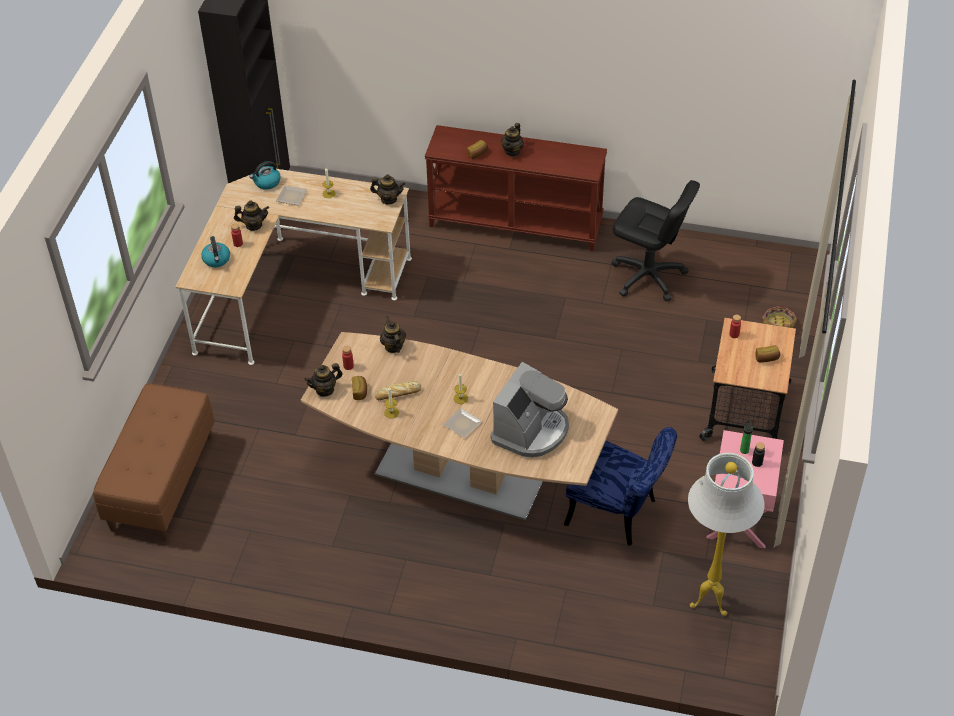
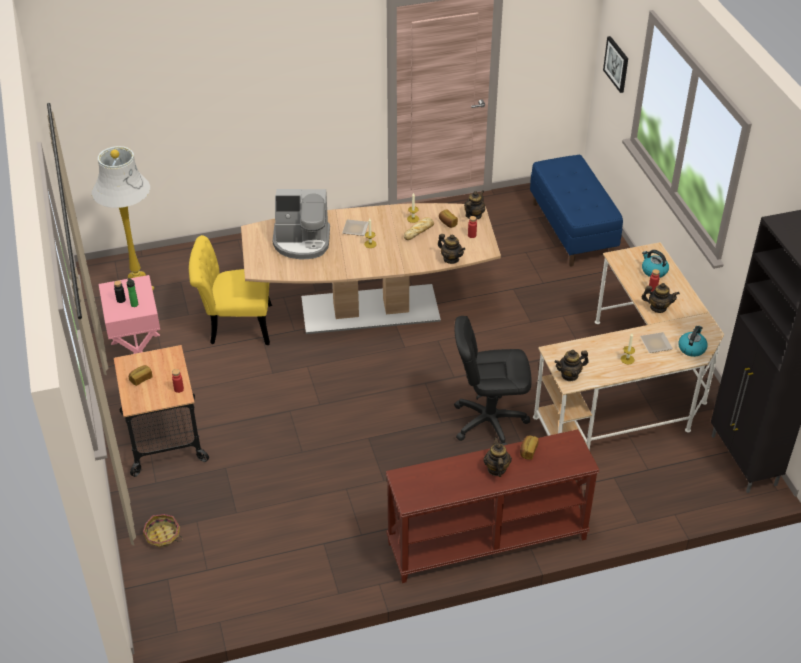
camera: 150 degrees right, 5 degrees down
brown bench [93,383,215,541] -> blue bench [530,155,623,267]
teapot [234,200,269,231] -> teapot turned 135 degrees counterclockwise [642,283,680,313]
coffee machine [490,362,569,457] -> coffee machine turned 90 degrees counterclockwise [272,189,330,259]
blue chair [564,427,677,546] -> yellow chair [189,235,272,345]
black office chair [612,180,700,301] -> black office chair moved to [454,316,532,445]
none -> picture [603,36,628,93]

